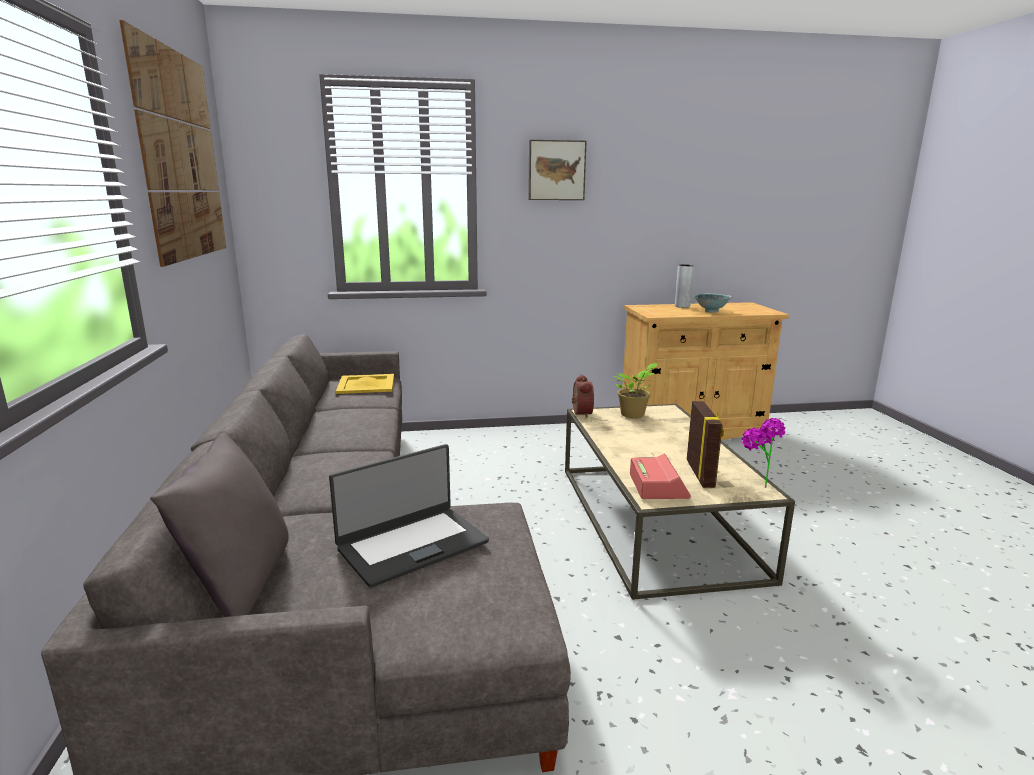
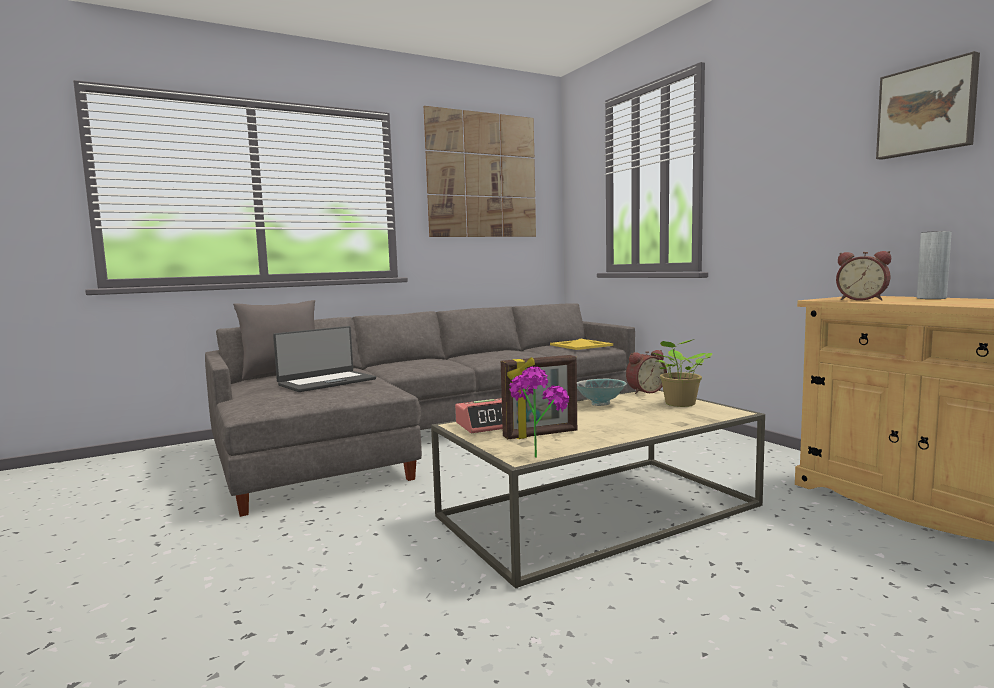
camera: 70 degrees right, 10 degrees down
laptop [329,444,489,588] -> laptop turned 75 degrees counterclockwise [273,326,376,392]
picture [528,140,587,200] -> picture moved to [876,51,980,160]
bowl [694,294,731,313] -> bowl moved to [577,379,626,406]
none -> alarm clock [836,251,891,301]

